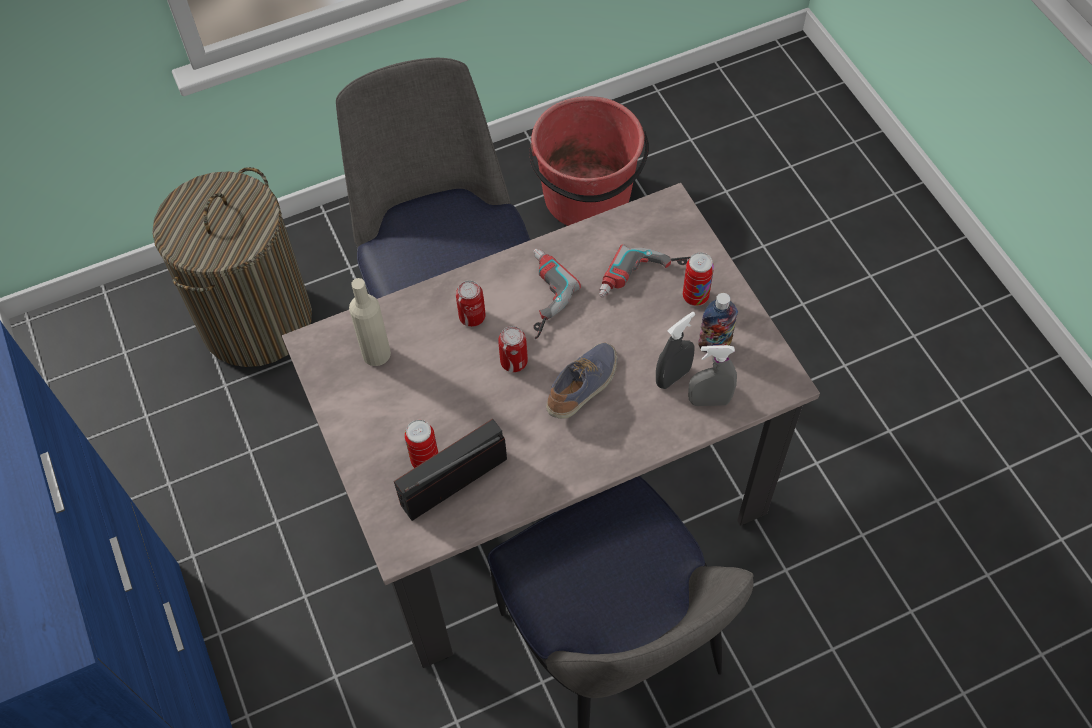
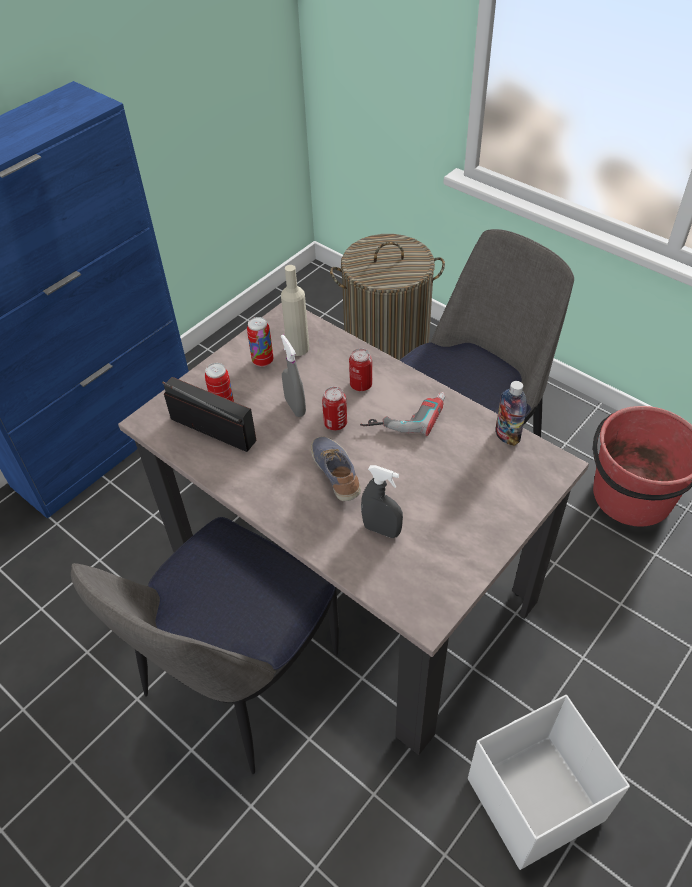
camera: 65 degrees right, 10 degrees down
shoe [546,343,617,419] -> shoe turned 120 degrees counterclockwise [311,437,361,501]
power drill [599,244,690,297] -> none
can [683,252,714,306] -> can moved to [247,317,273,367]
grey spray bottle [688,345,737,406] -> grey spray bottle moved to [281,335,306,417]
bottle [698,293,738,352] -> bottle moved to [495,381,527,446]
none -> white storage box [468,695,630,870]

